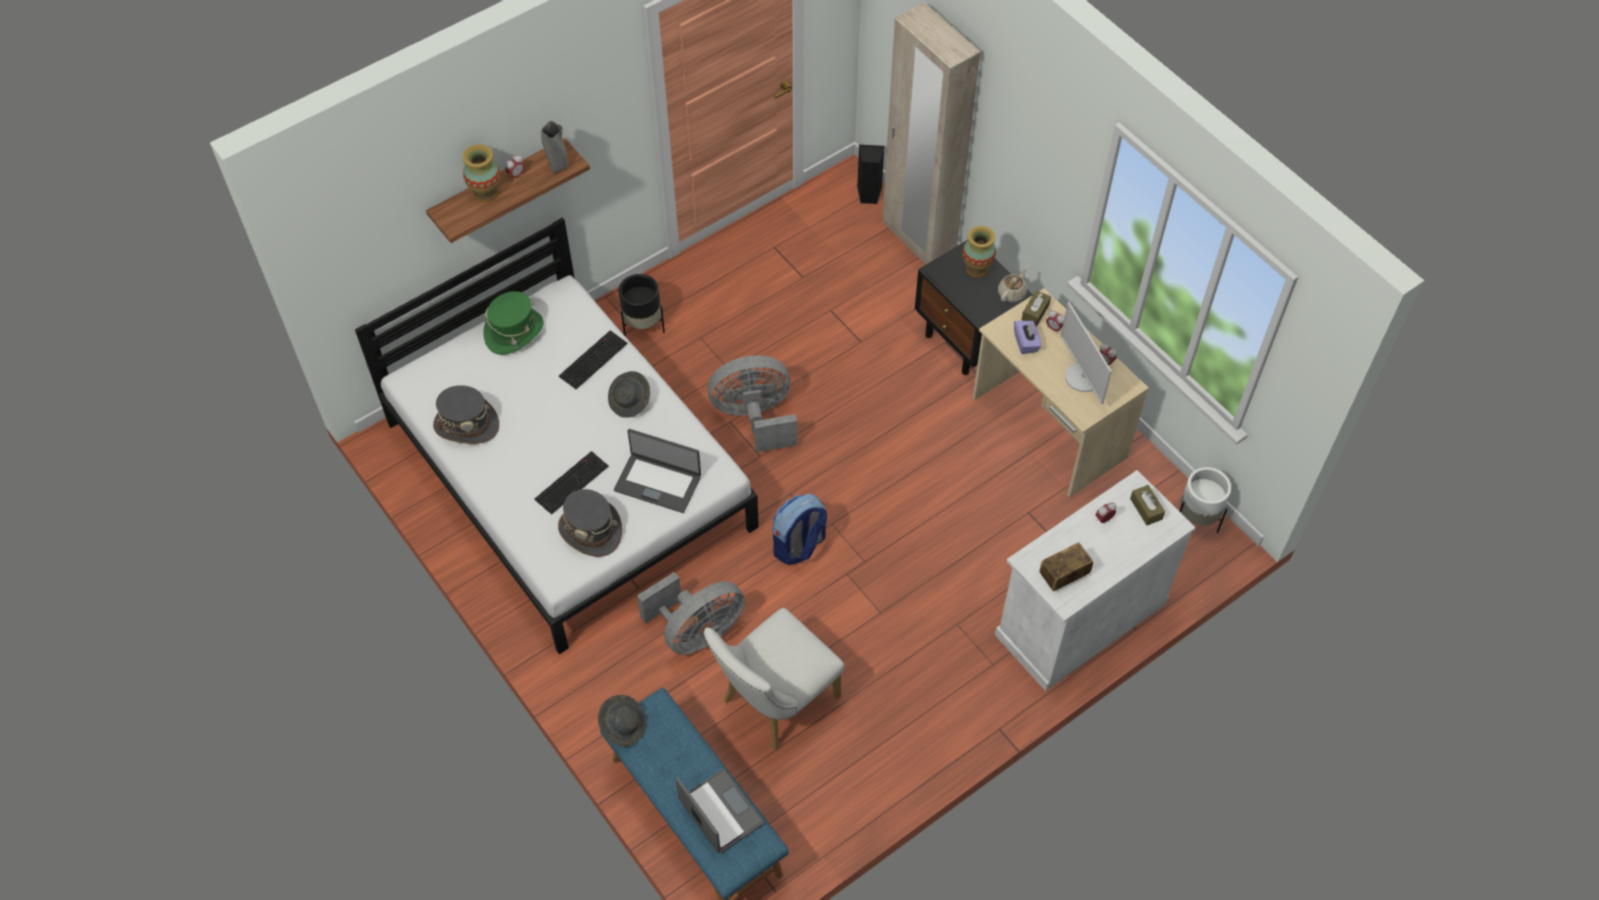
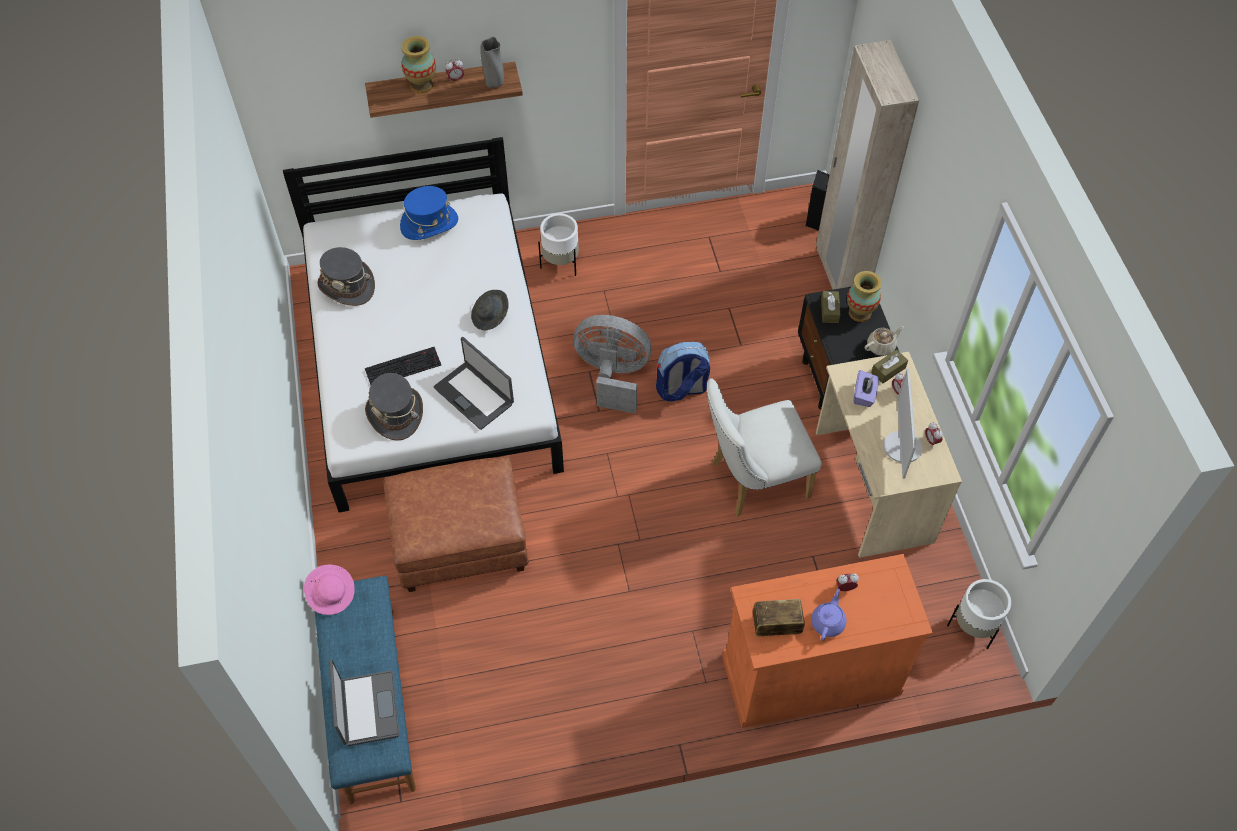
camera: 25 degrees right, 0 degrees up
green hat [483,291,544,355] -> blue hat [400,186,458,240]
keyboard [559,330,628,389] -> none
grey hat [598,695,647,747] -> pink hat [304,564,355,615]
black planter [619,274,665,337] -> white planter [538,213,579,276]
grey fan [637,572,745,655] -> brown ottoman [384,456,529,592]
white chair [704,608,844,750] -> white chair moved to [707,378,822,517]
backpack [772,494,827,565] -> backpack moved to [656,342,710,402]
white cabinet [995,470,1196,691] -> orange cabinet [722,554,933,728]
brown tissue box [1130,485,1165,525] -> brown tissue box moved to [821,291,840,323]
none -> purple teapot [811,589,846,641]

